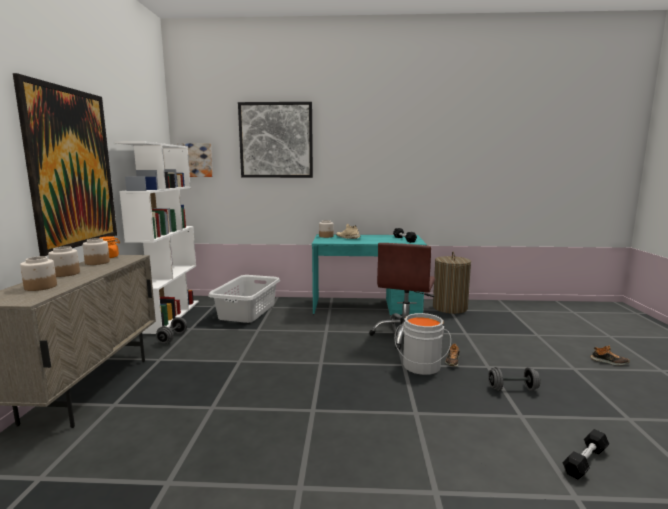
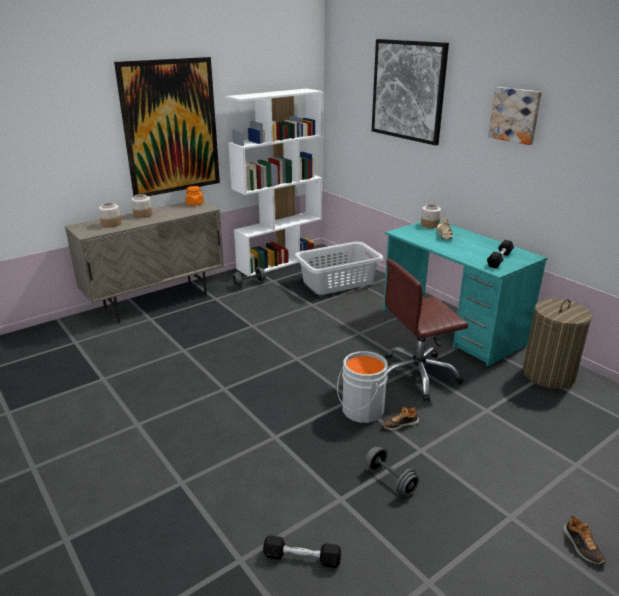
camera: 50 degrees right, 15 degrees up
jar [83,238,110,265] -> none
picture [177,143,213,177] -> picture moved to [488,87,542,145]

